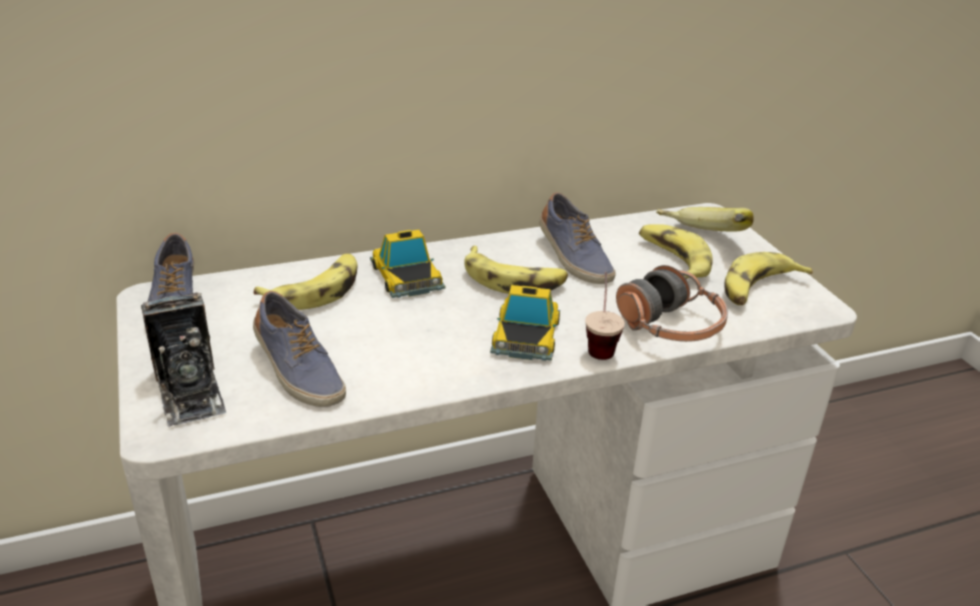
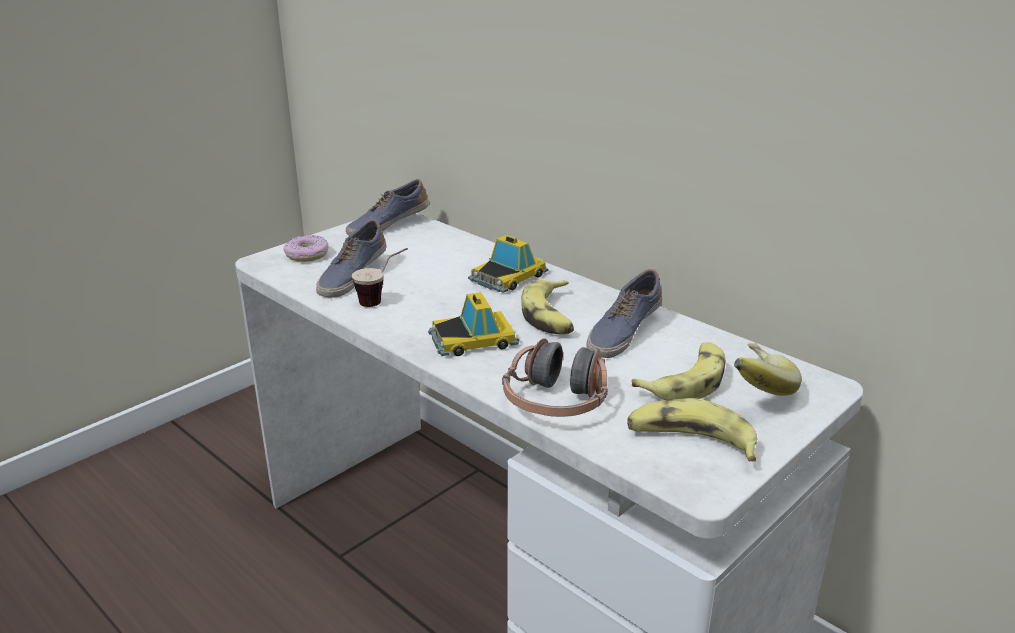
camera: 65 degrees right, 5 degrees down
camera [141,293,226,427] -> donut [283,235,329,262]
banana [254,254,358,310] -> none
cup [585,272,625,360] -> cup moved to [352,248,408,307]

